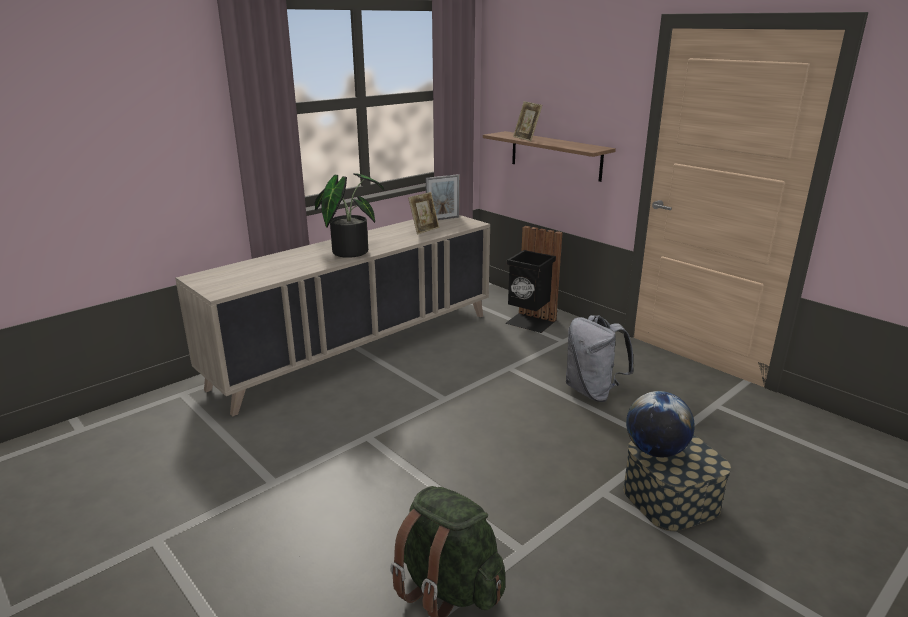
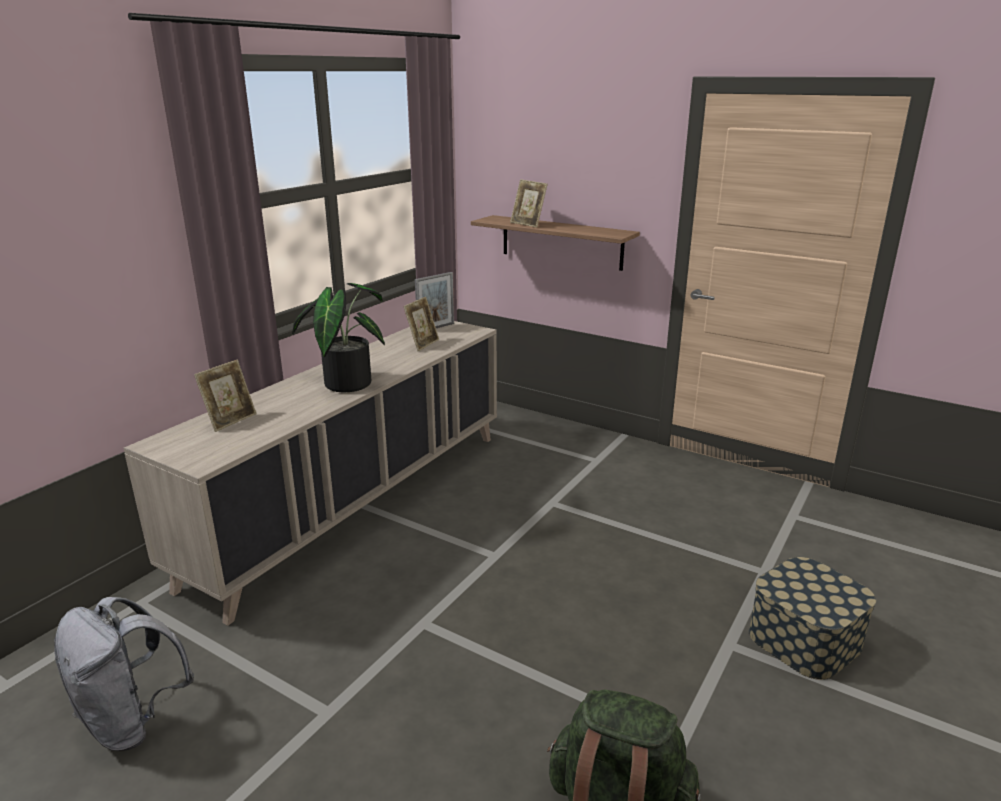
camera: 15 degrees left, 0 degrees up
black trash can [505,226,563,333] -> none
grey backpack [566,315,634,402] -> grey backpack moved to [54,597,194,751]
globe [626,391,695,457] -> none
none -> picture frame [194,359,257,432]

